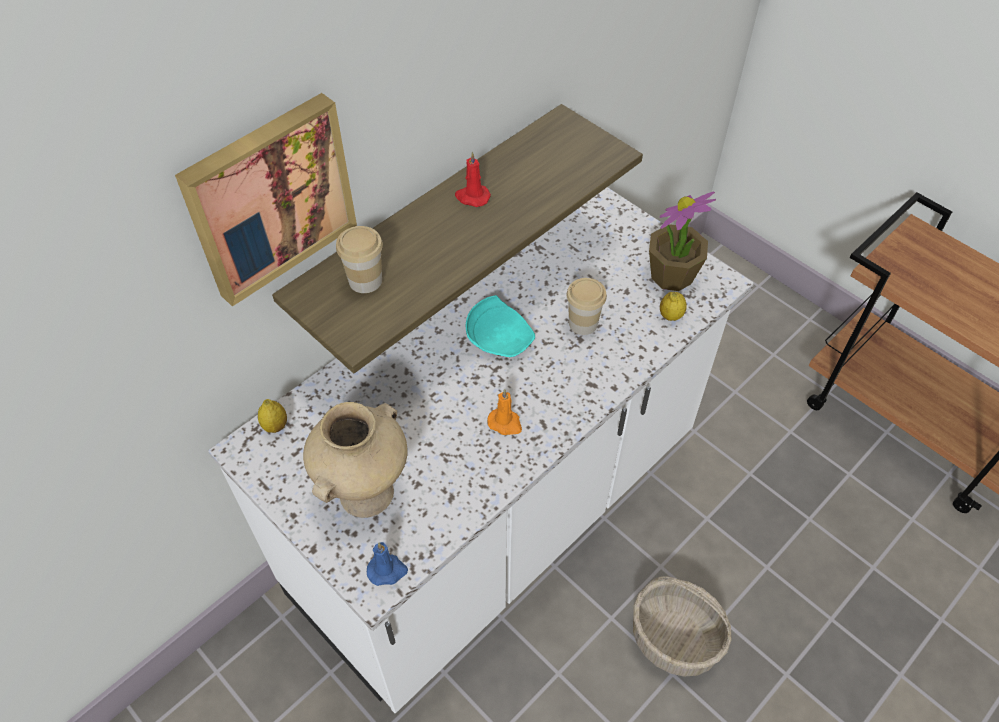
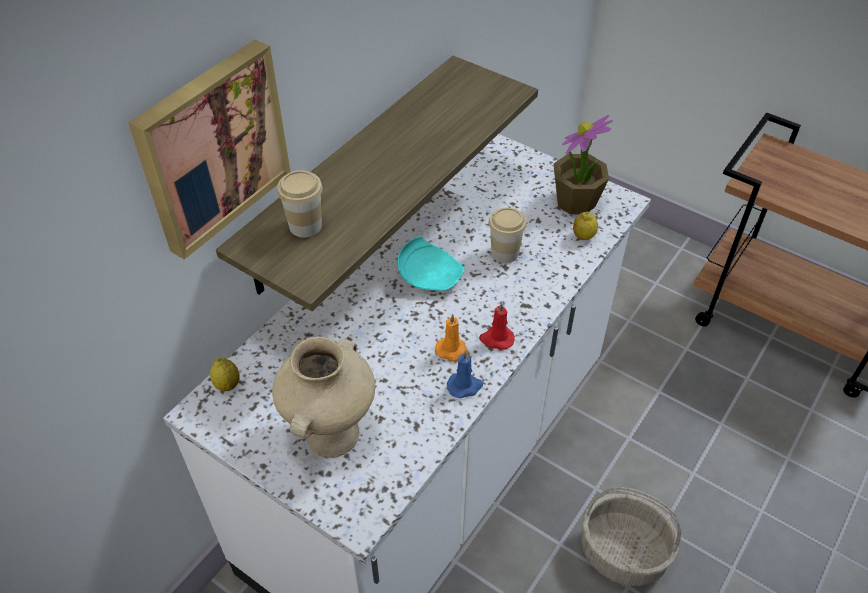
camera: 10 degrees left, 5 degrees down
blue candle [367,542,408,586] -> blue candle moved to [447,350,483,398]
red candle [455,152,491,207] -> red candle moved to [479,302,515,350]

